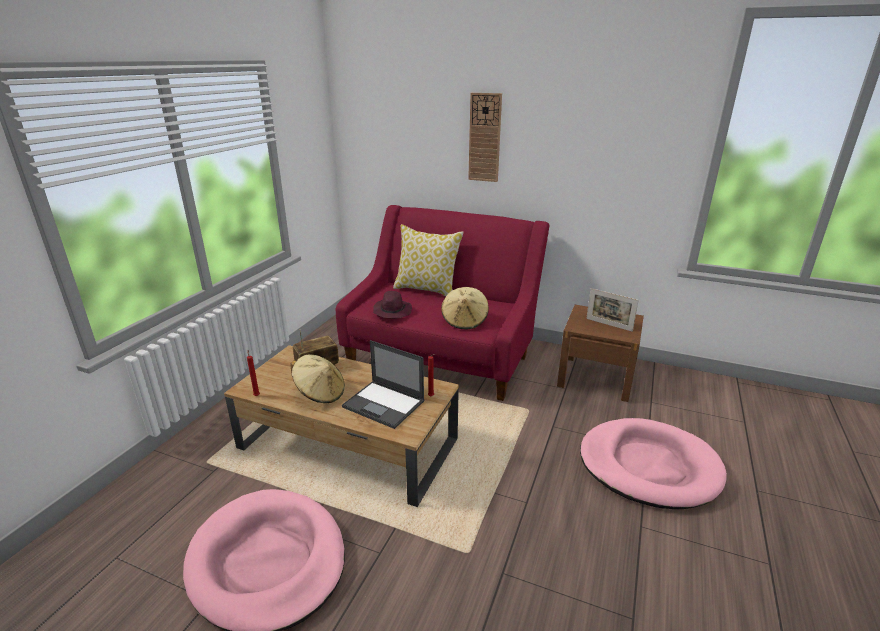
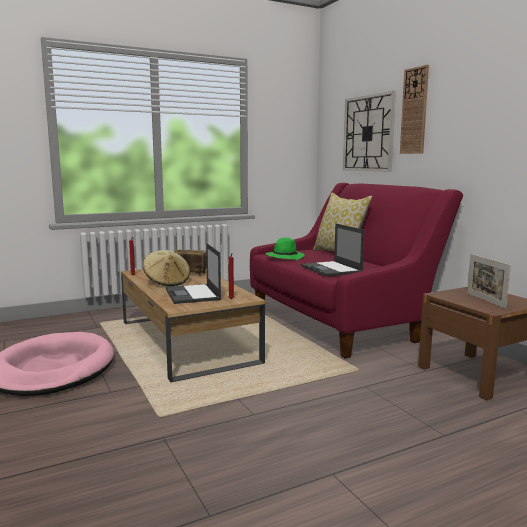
camera: 40 degrees right, 15 degrees down
purple hat [373,291,412,318] -> green hat [266,238,305,260]
beige hat [441,287,489,329] -> laptop [301,223,365,276]
pink dog bed [580,418,727,509] -> none
none -> wall clock [343,91,396,172]

